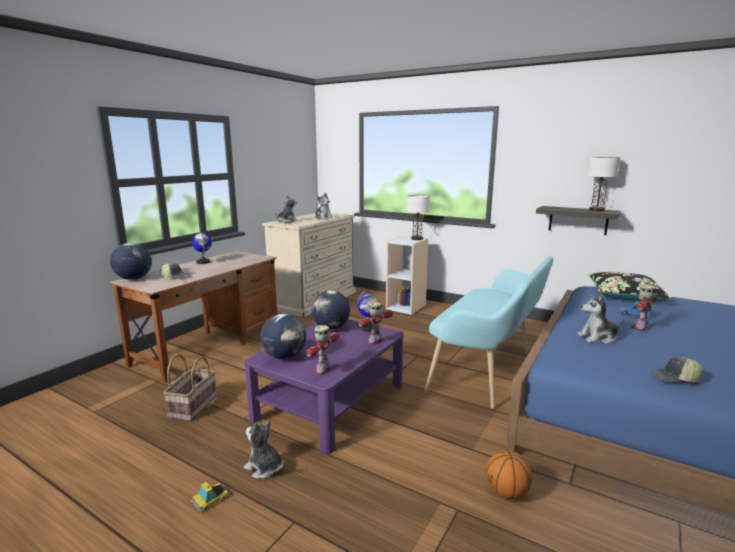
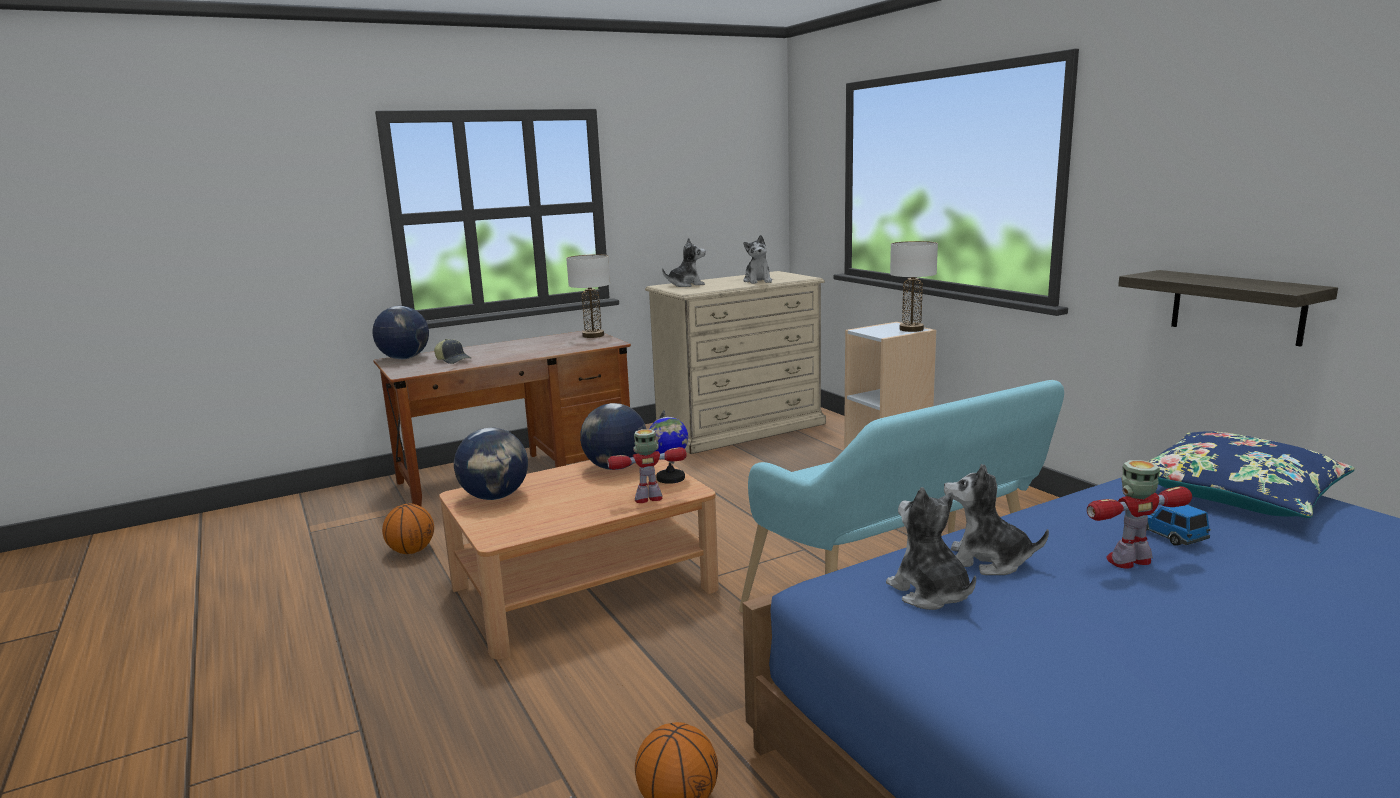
camera: 30 degrees right, 0 degrees up
basket [163,354,217,421] -> basketball [382,503,434,554]
toy car [191,482,230,513] -> none
globe [192,232,212,264] -> none
purple coffee table [244,319,404,454] -> brown coffee table [439,459,719,659]
plush toy [244,420,284,479] -> plush toy moved to [886,487,976,610]
toy robot [306,325,339,375] -> none
table lamp [587,157,620,211] -> table lamp moved to [566,254,610,338]
black pillow [589,272,673,302] -> blue pillow [1147,431,1355,518]
cap [650,357,704,383] -> none

